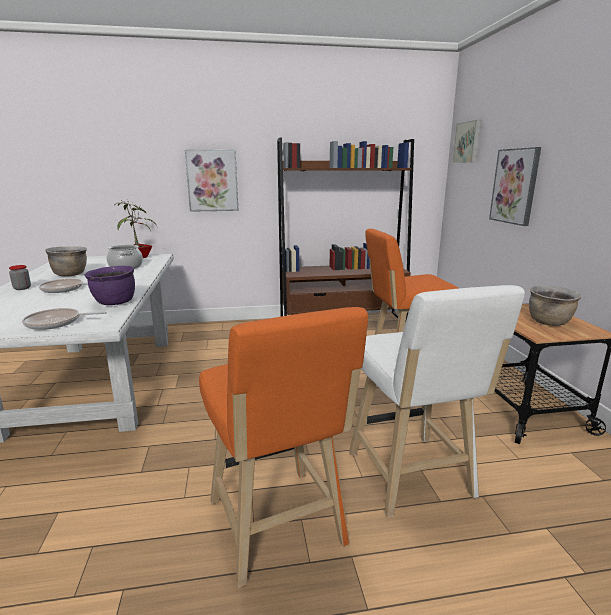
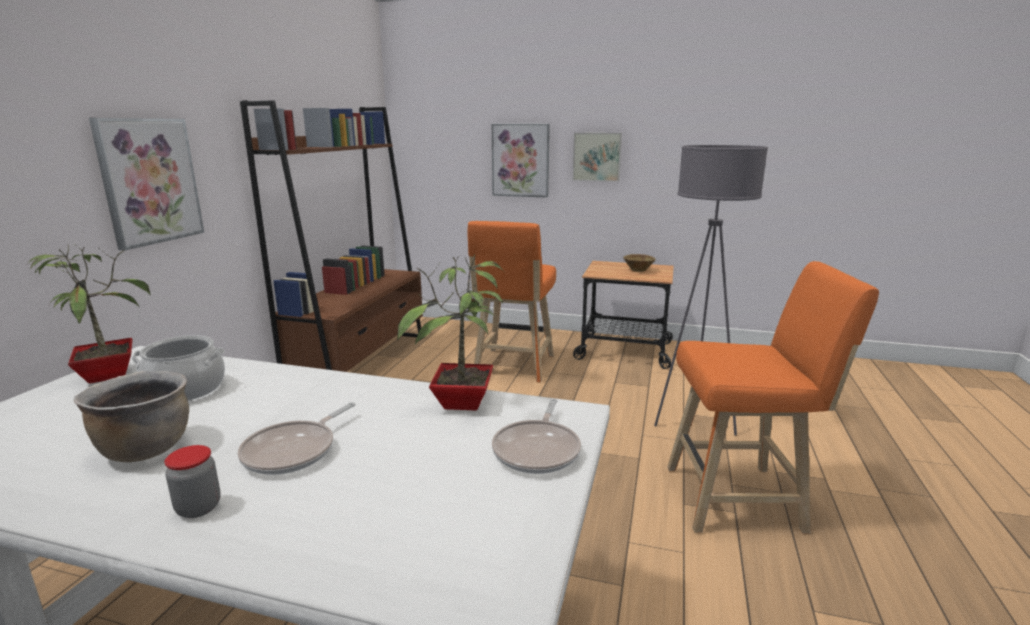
camera: 65 degrees left, 0 degrees up
purple cooking pot [84,266,135,305] -> potted plant [397,254,504,411]
white stool [349,285,525,518] -> grey floor lamp [654,145,768,436]
picture [453,120,481,163] -> picture moved to [573,133,622,182]
brown cooking pot [529,285,581,326] -> brown bowl [623,254,656,272]

